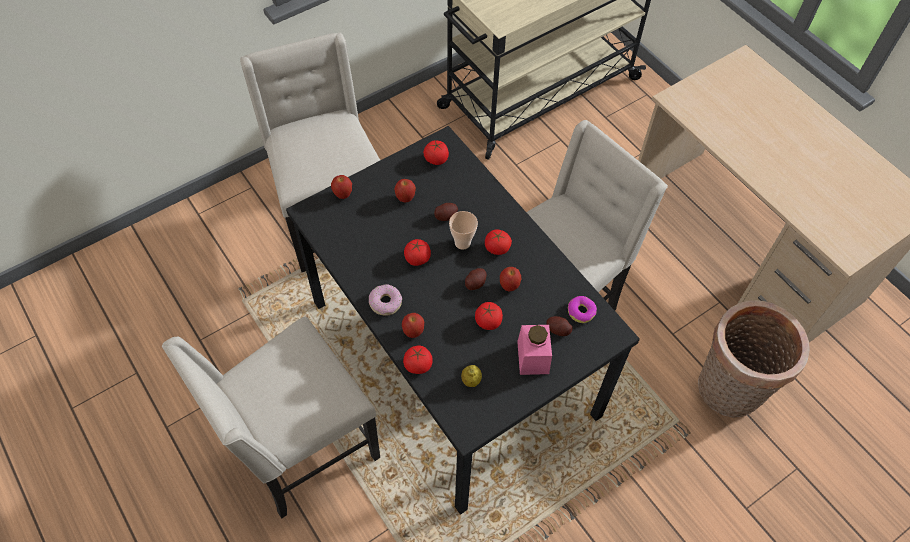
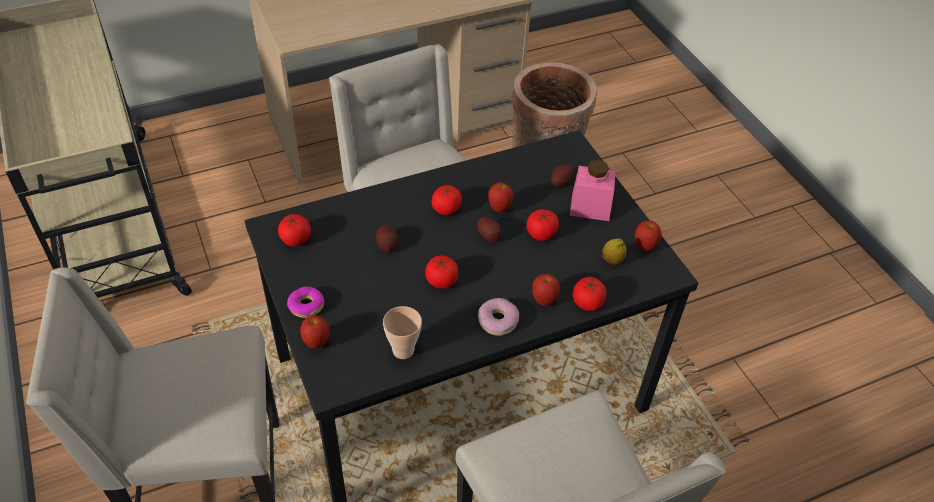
camera: 80 degrees left, 10 degrees down
apple [394,179,416,203] -> apple moved to [635,220,662,251]
cup [449,211,478,250] -> cup moved to [383,306,422,359]
donut [568,296,597,323] -> donut moved to [287,287,324,318]

